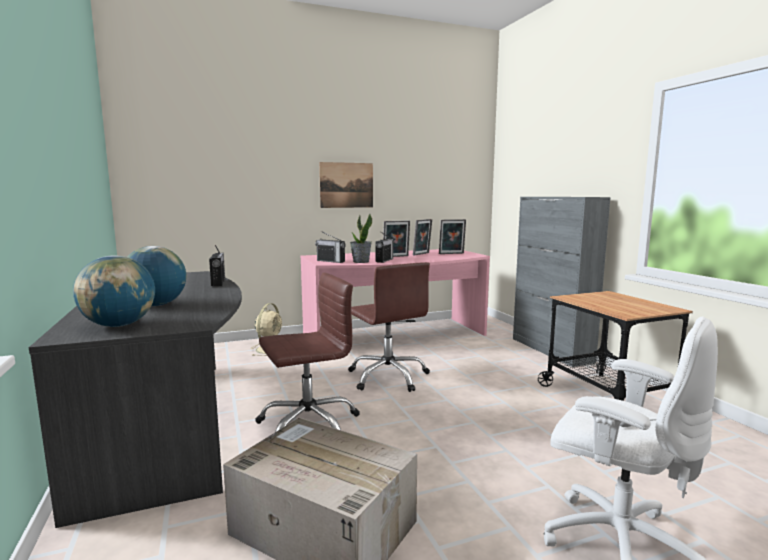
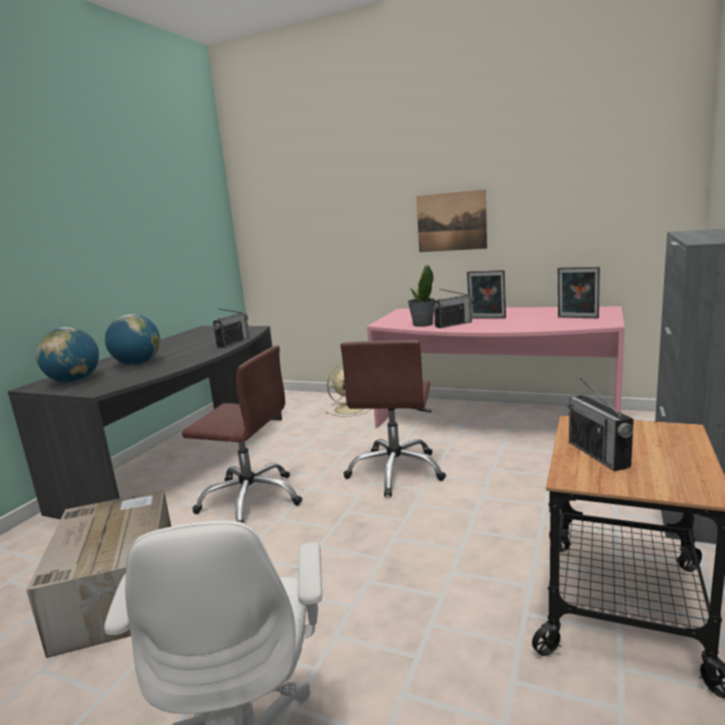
camera: 45 degrees right, 5 degrees up
radio [315,231,346,263] -> radio moved to [567,378,634,471]
picture frame [413,219,432,255] -> none

